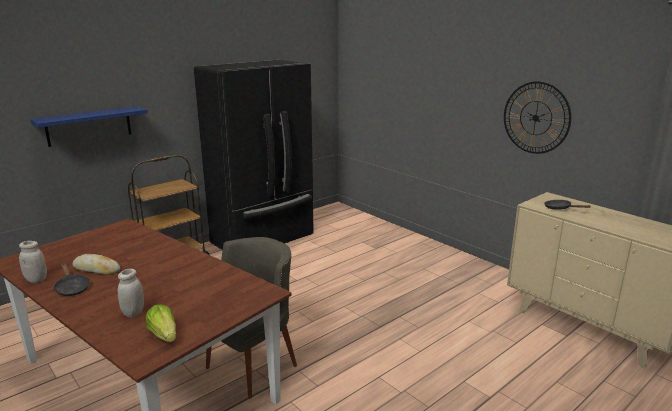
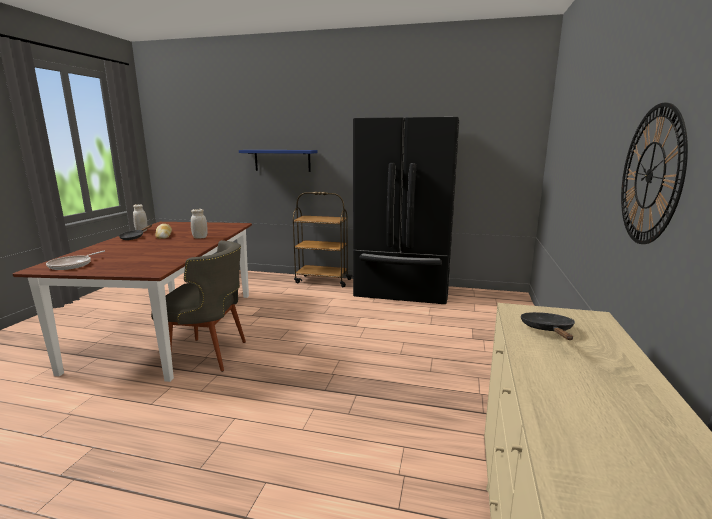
camera: 55 degrees right, 5 degrees down
white jar [118,269,144,317] -> white jar moved to [191,209,208,239]
lettuce [146,305,176,342] -> frying pan [46,251,105,270]

